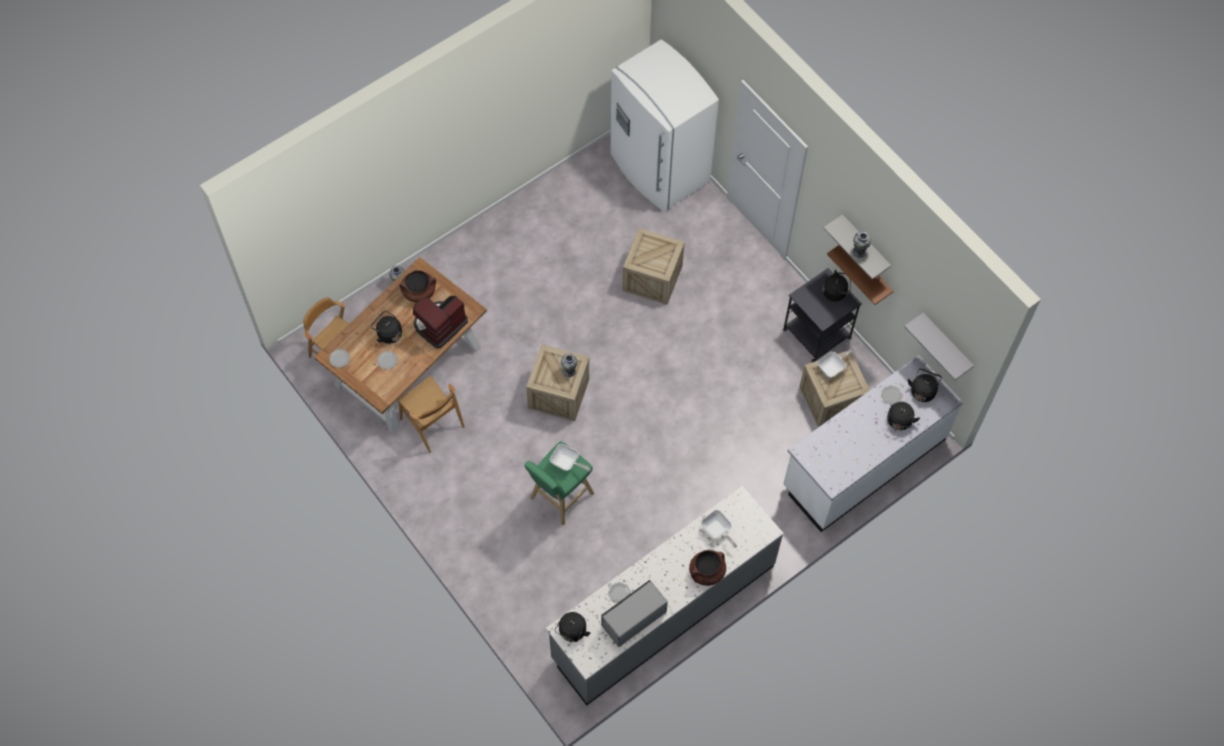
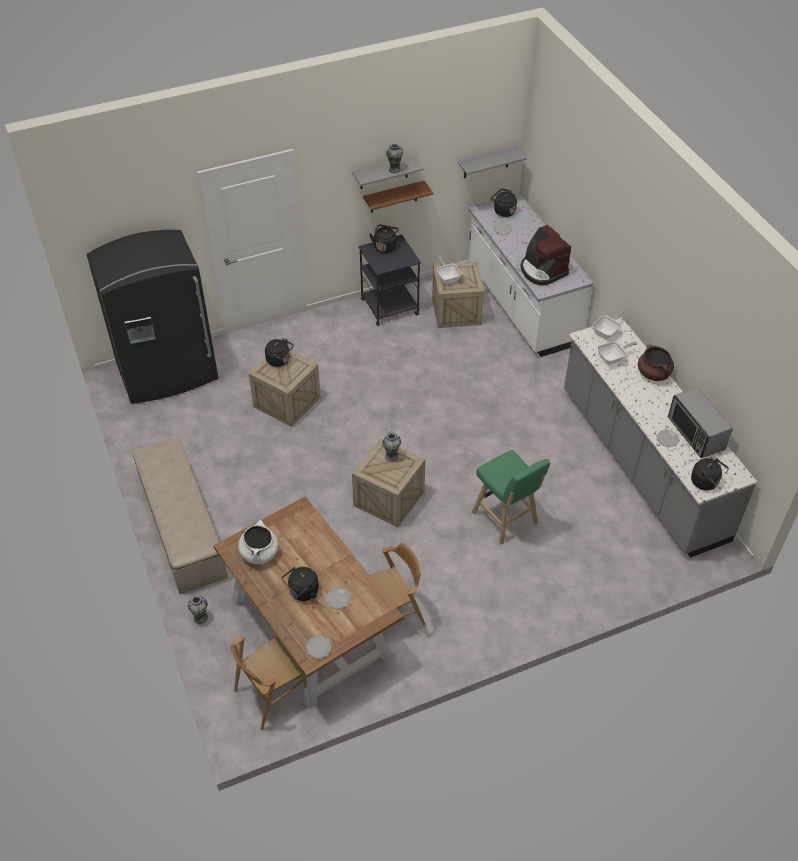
camera: 75 degrees left, 15 degrees down
brown cooking pot [400,270,436,302] -> white cooking pot [238,520,278,564]
coffee machine [413,296,468,348] -> coffee machine moved to [520,225,571,285]
frying pan [550,444,591,472] -> frying pan moved to [592,311,624,339]
white fridge [611,40,719,212] -> black fridge [87,230,218,404]
black kettle [887,402,920,430] -> black kettle moved to [265,338,294,367]
none -> beige bench [132,438,228,594]

